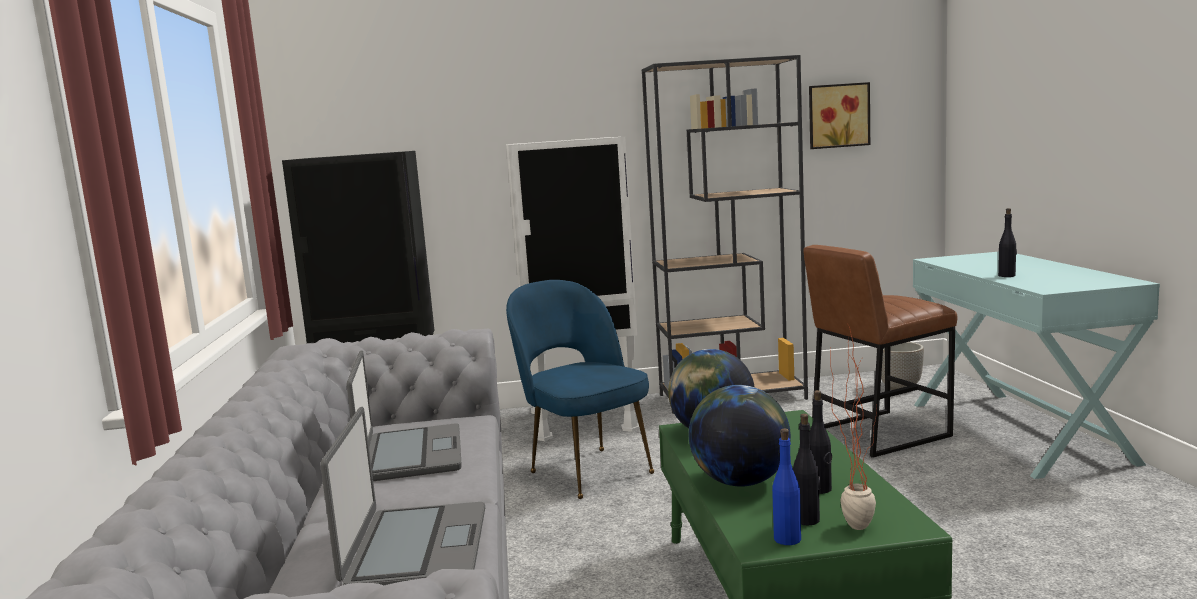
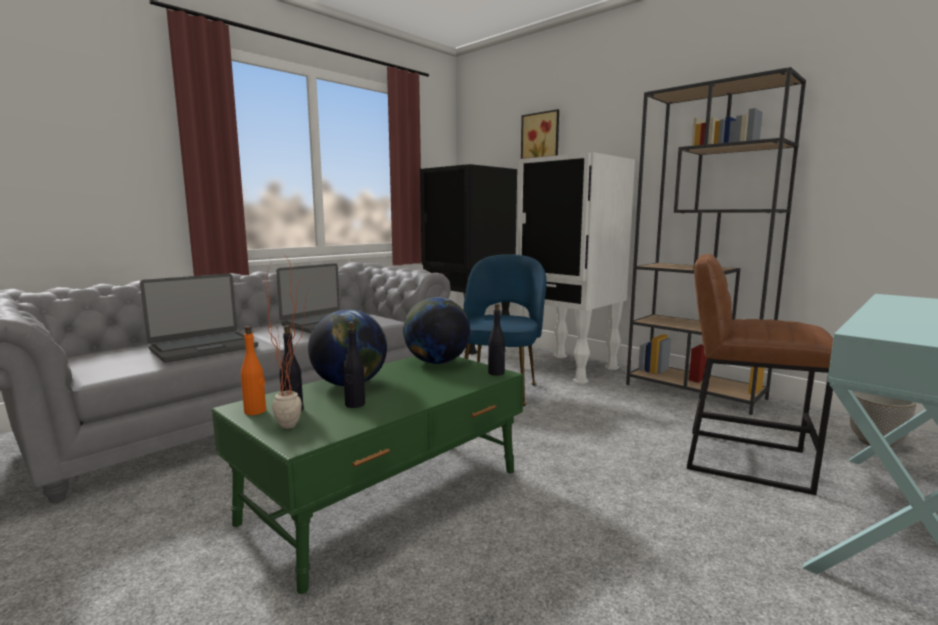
camera: 50 degrees right, 0 degrees up
blue bottle [772,428,801,545] -> orange bottle [241,326,266,415]
picture [809,82,870,149] -> picture moved to [521,109,559,159]
black bottle [998,208,1017,277] -> black bottle moved to [488,304,505,376]

